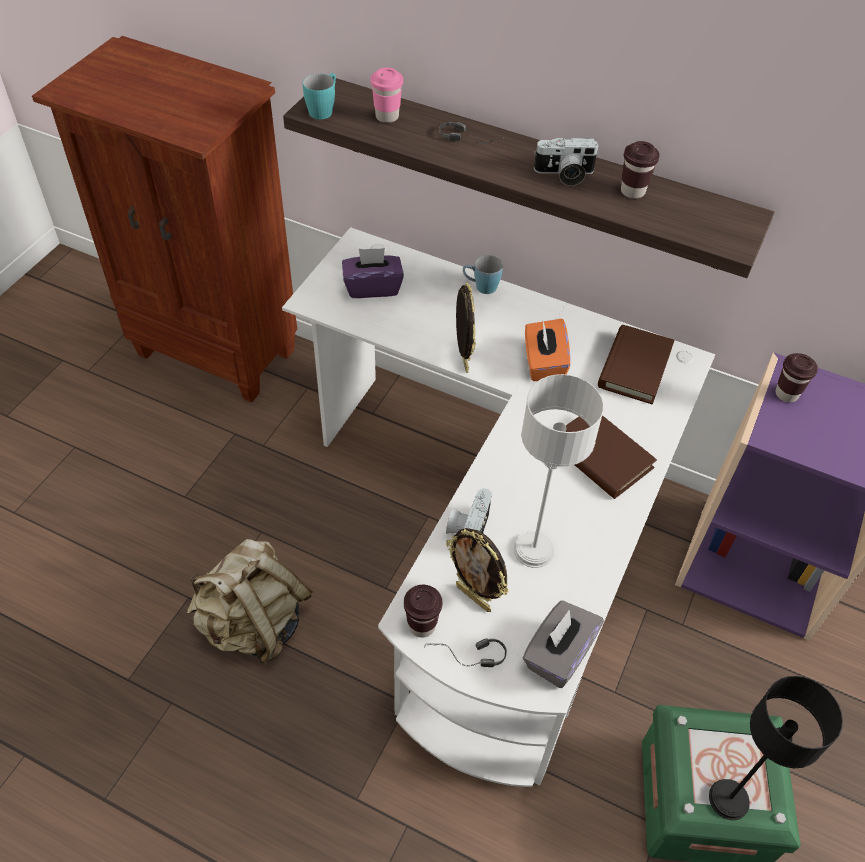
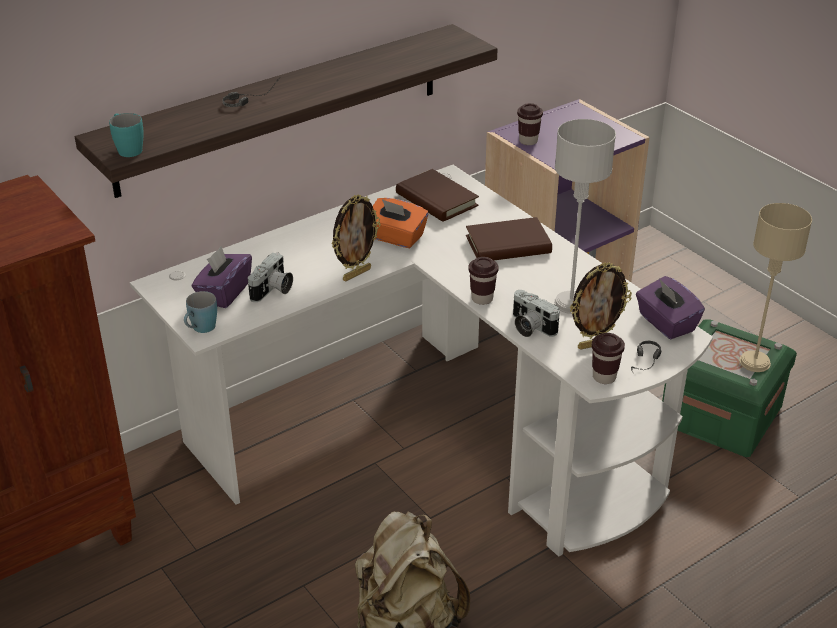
camera: 60 degrees left, 15 degrees down
pink cup [370,67,403,123] -> none
picture frame [456,282,476,373] -> picture frame turned 120 degrees clockwise [331,195,381,282]
blue mug [463,255,503,294] -> blue mug moved to [184,291,217,333]
grey tissue box [523,600,604,688] -> purple tissue box [636,276,705,339]
camera [534,138,599,186] -> camera moved to [248,253,293,302]
brown cup [621,141,660,199] -> brown cup moved to [468,257,499,305]
black table lamp [709,676,843,820] -> beige table lamp [739,203,812,372]

